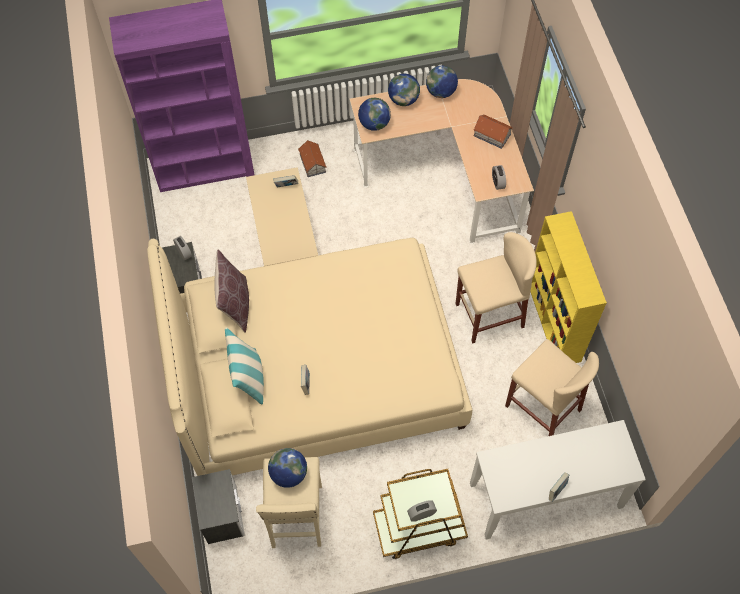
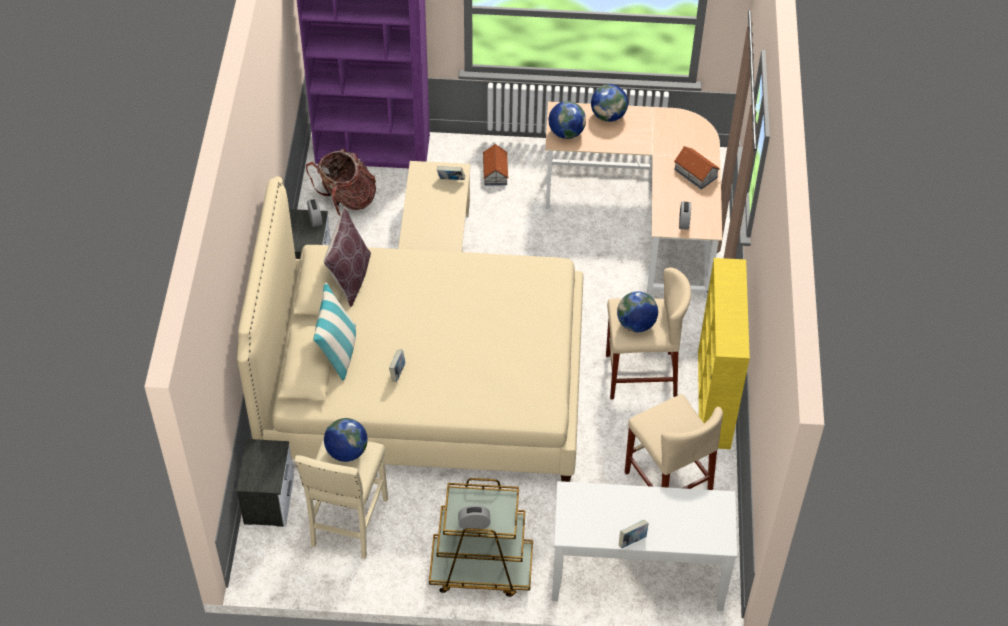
camera: 15 degrees right, 10 degrees down
globe [426,66,458,98] -> globe moved to [617,291,658,332]
none -> backpack [306,149,376,216]

